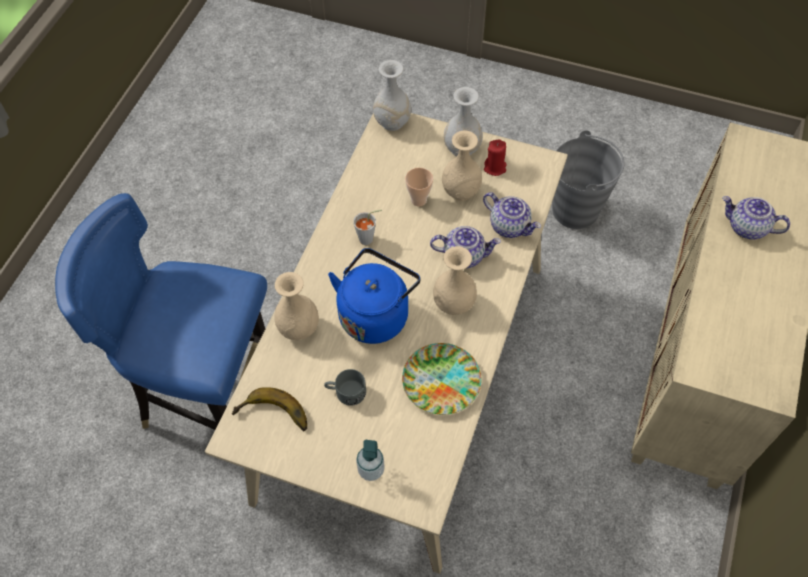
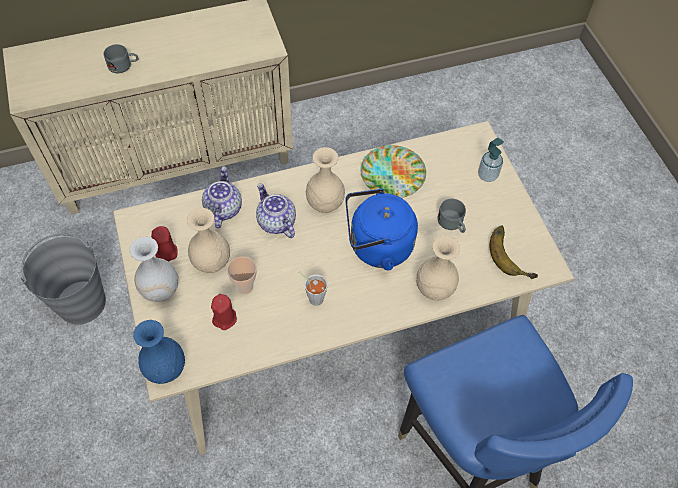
camera: 130 degrees left, 0 degrees up
white vase [373,60,411,131] -> blue vase [133,320,185,384]
teapot [722,196,790,240] -> grey mug [103,44,138,73]
none -> red candle [211,294,237,330]

